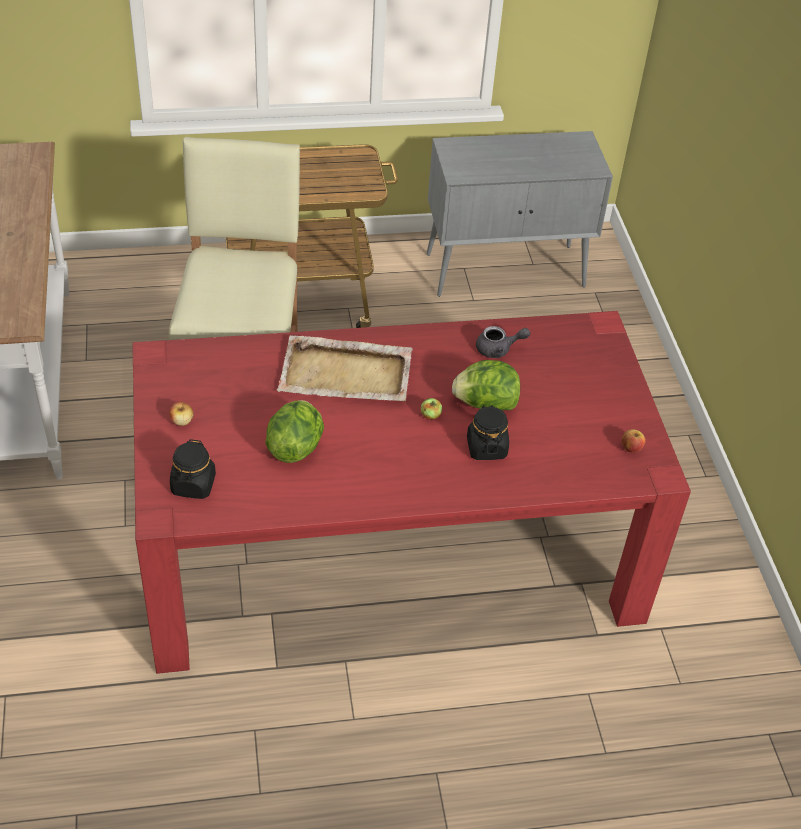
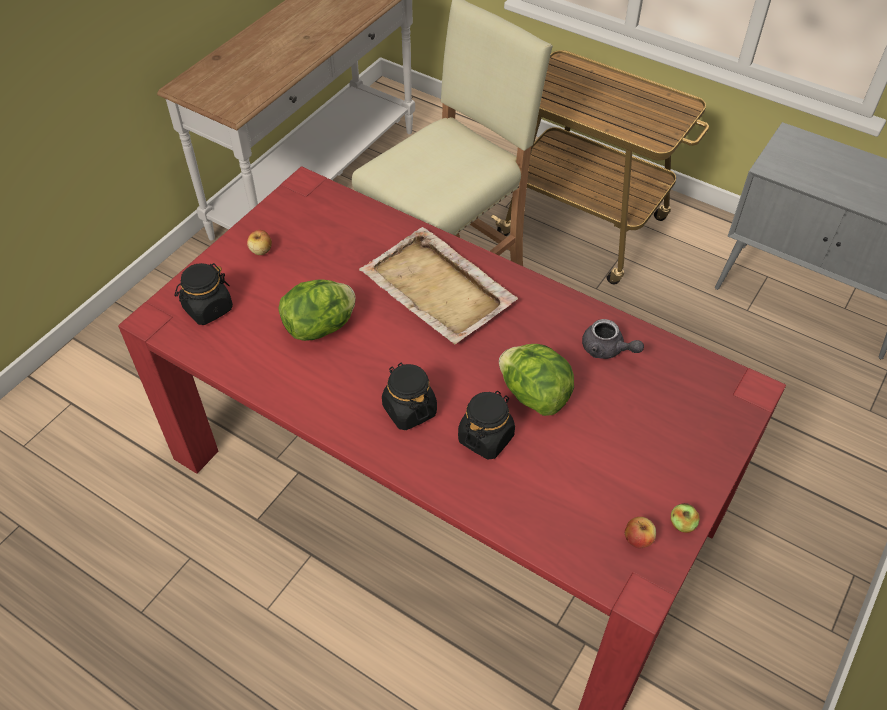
camera: 45 degrees right, 5 degrees up
apple [421,398,442,420] -> apple moved to [671,503,700,533]
none -> black jar [382,362,437,430]

